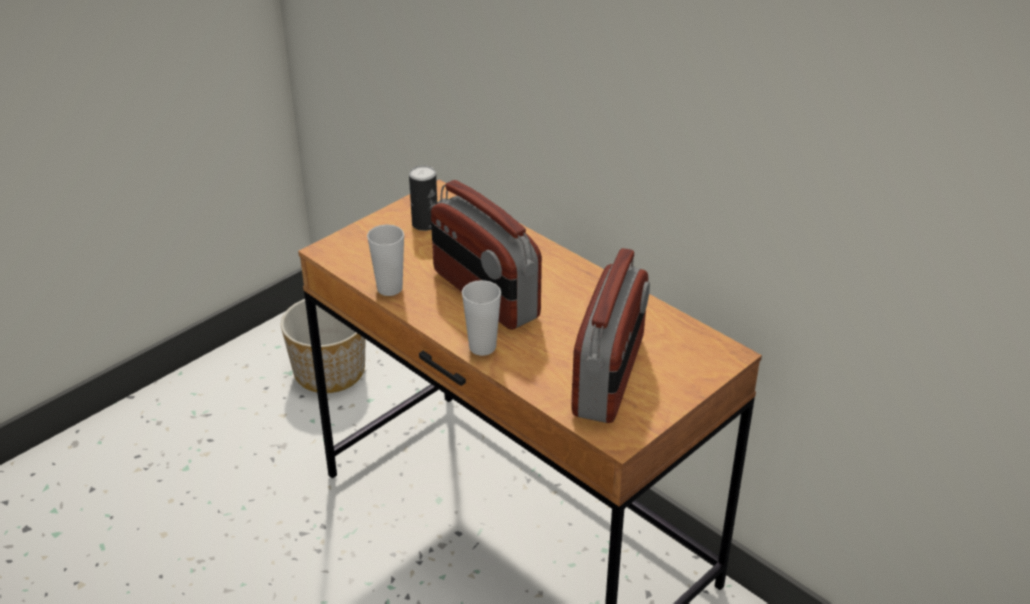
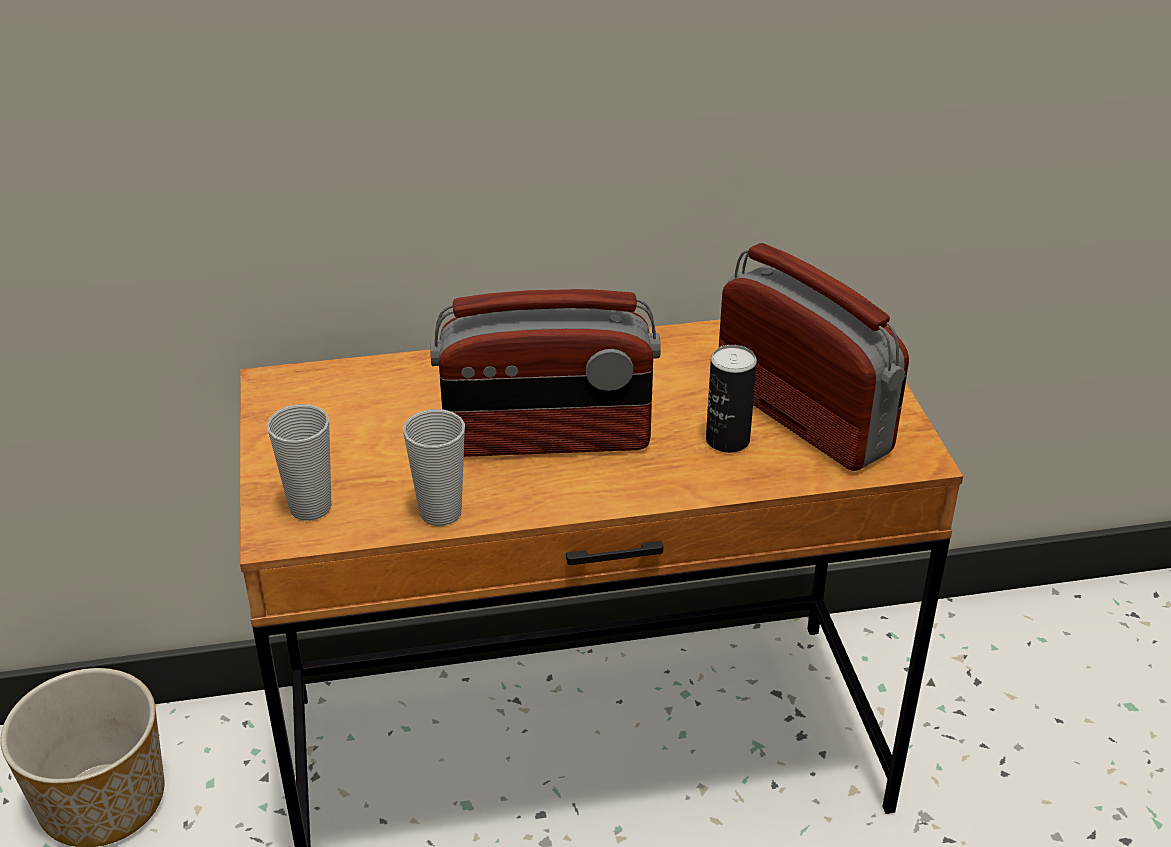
camera: 55 degrees left, 0 degrees up
can [409,165,437,231] -> can moved to [706,345,757,453]
cup [462,280,501,356] -> cup moved to [267,404,331,521]

